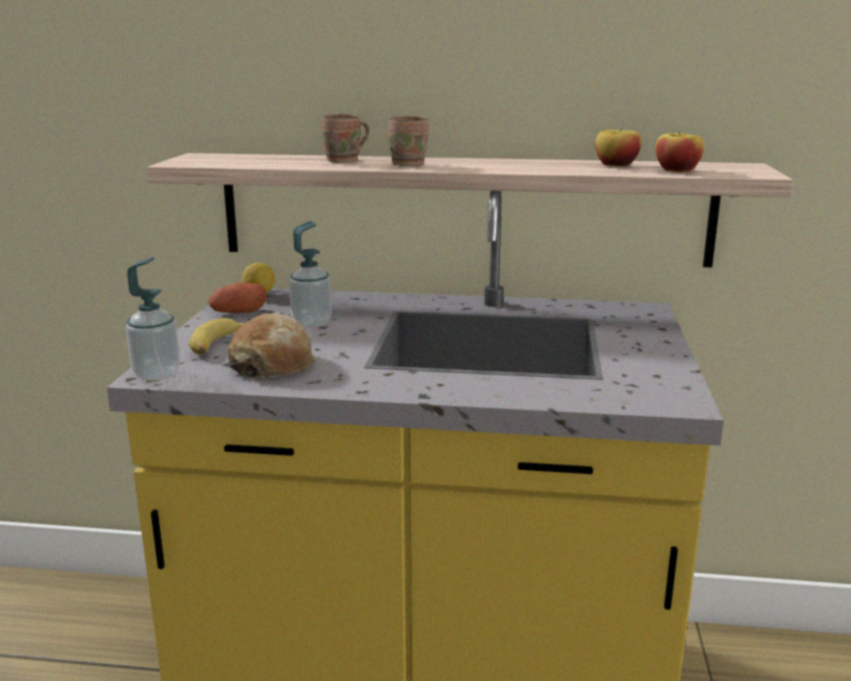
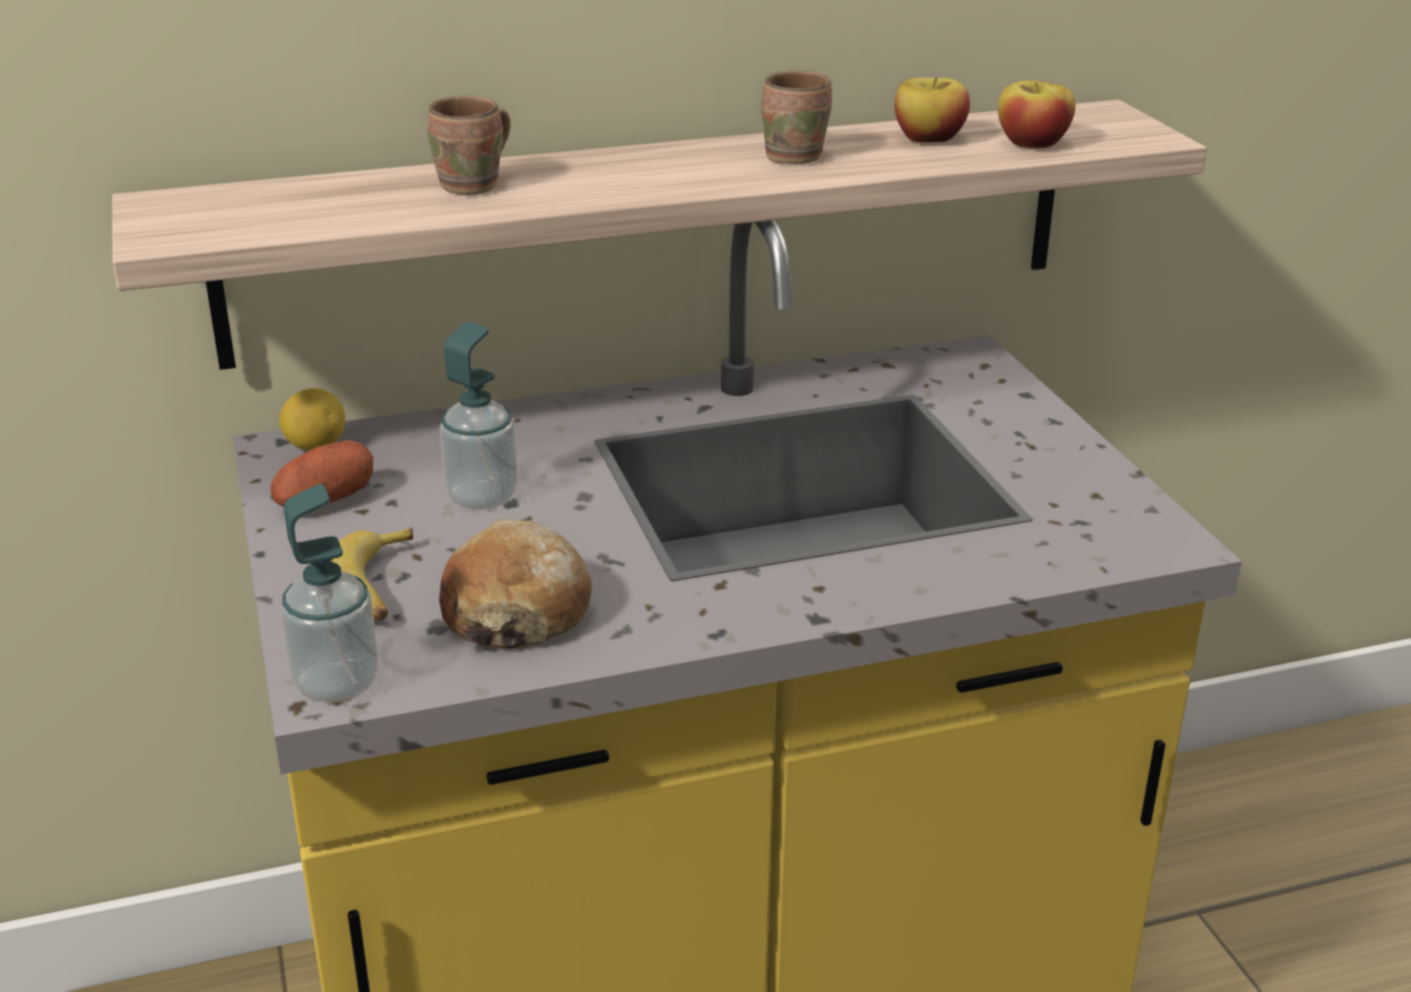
camera: 25 degrees left, 10 degrees up
brown mug [388,116,429,166] -> brown mug moved to [762,70,832,164]

